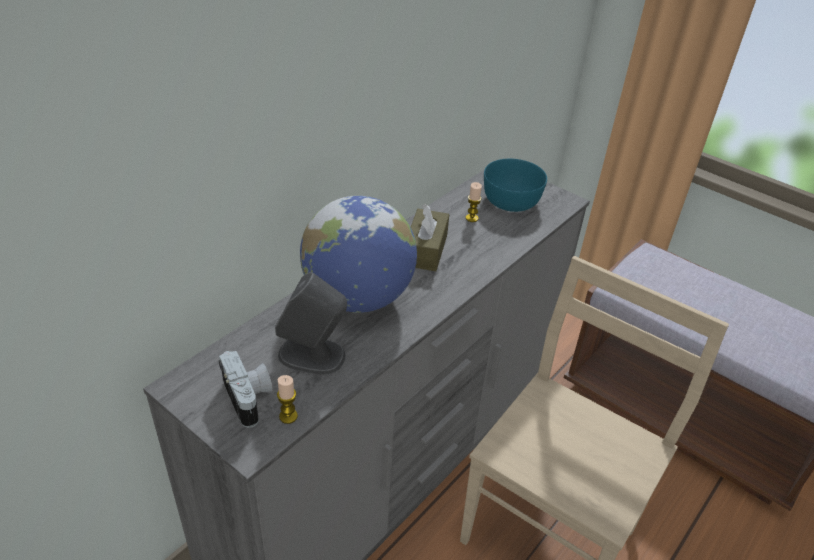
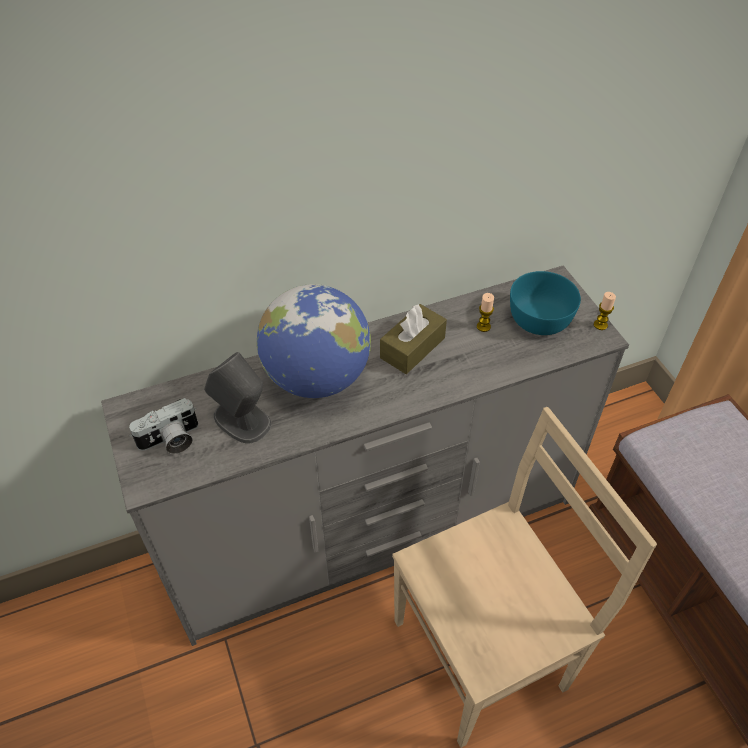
camera: 30 degrees right, 10 degrees up
camera [219,351,273,428] -> camera turned 60 degrees clockwise [129,398,198,454]
candle [277,375,298,424] -> candle moved to [594,292,616,330]

